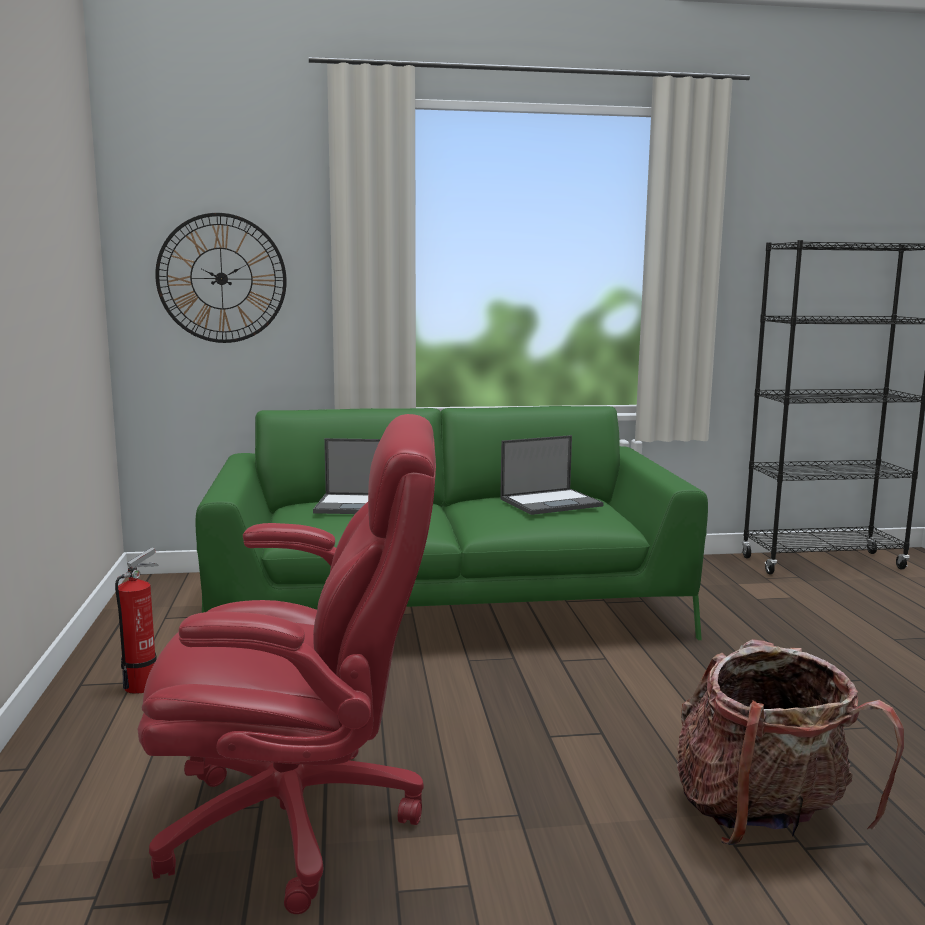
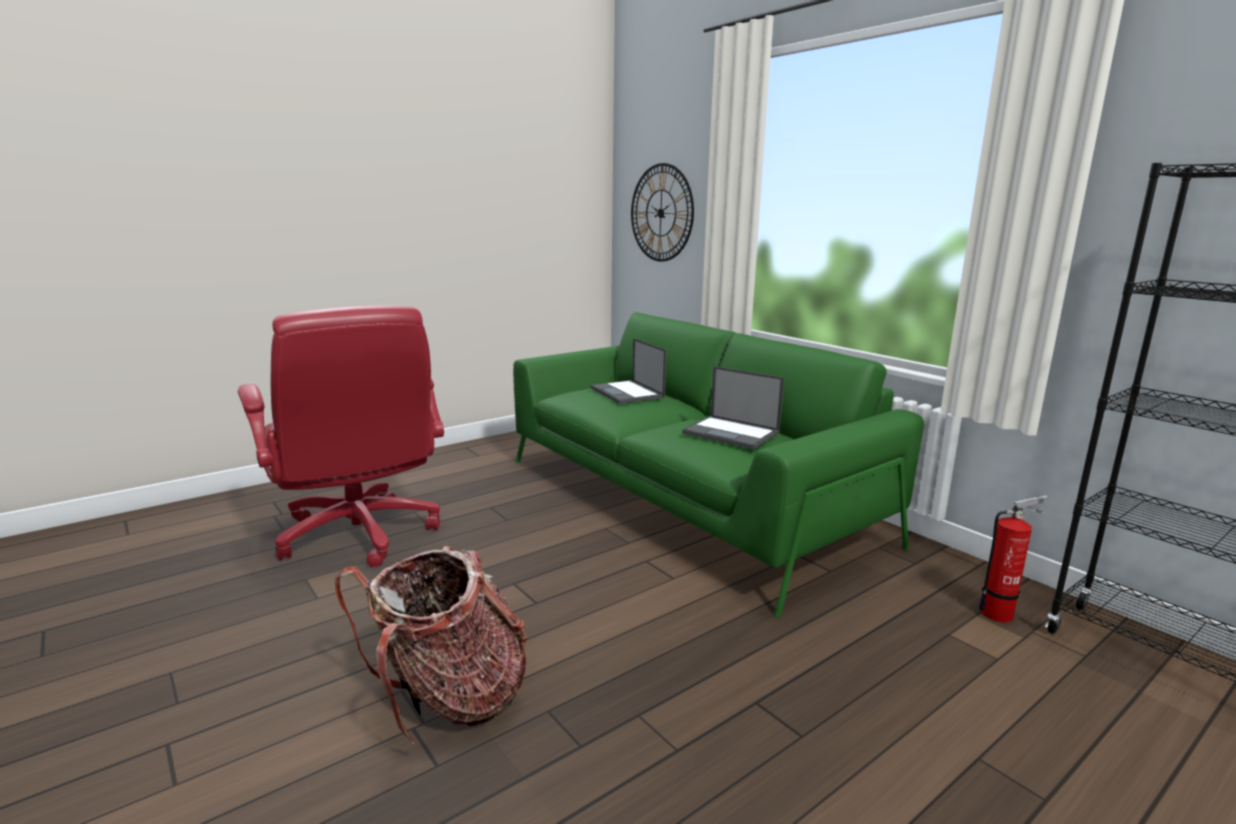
camera: 60 degrees right, 5 degrees up
fire extinguisher [115,548,159,694] -> fire extinguisher moved to [978,495,1048,622]

